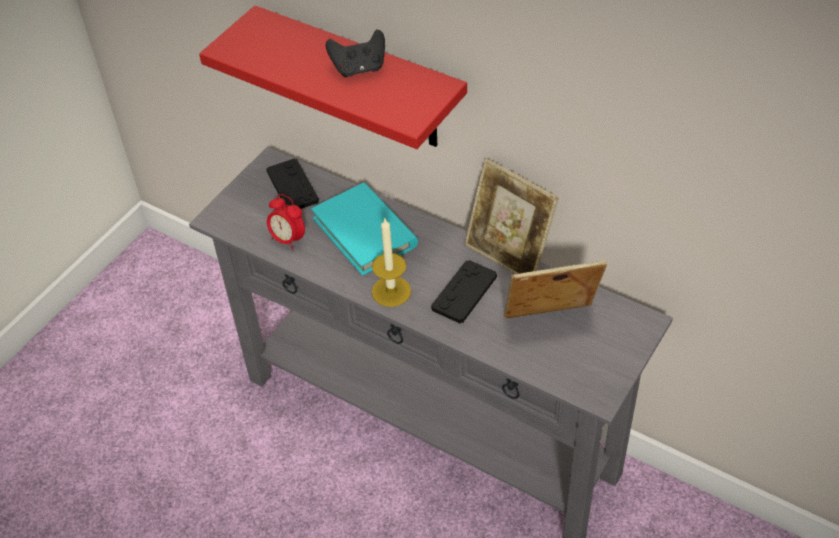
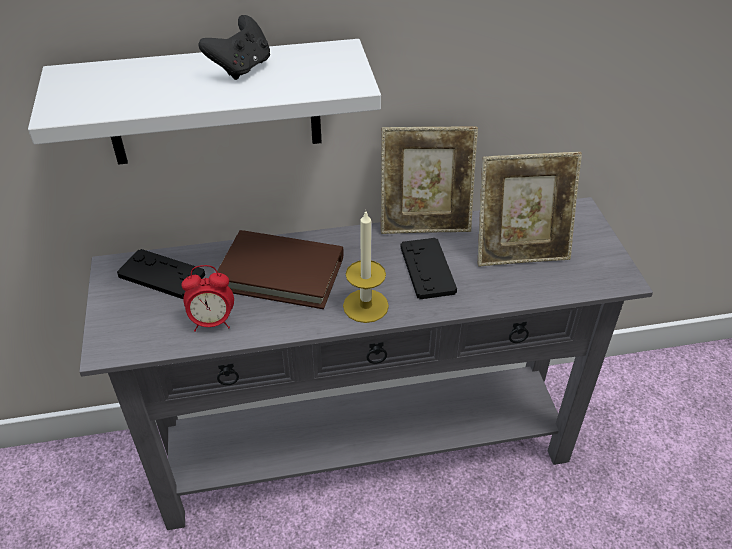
camera: 45 degrees left, 5 degrees down
red shelf [199,5,467,149] -> white shelf [28,39,381,165]
turquoise book [311,182,418,276] -> brown book [217,230,344,309]
picture frame [504,261,607,319] -> picture frame turned 135 degrees counterclockwise [478,152,582,266]

